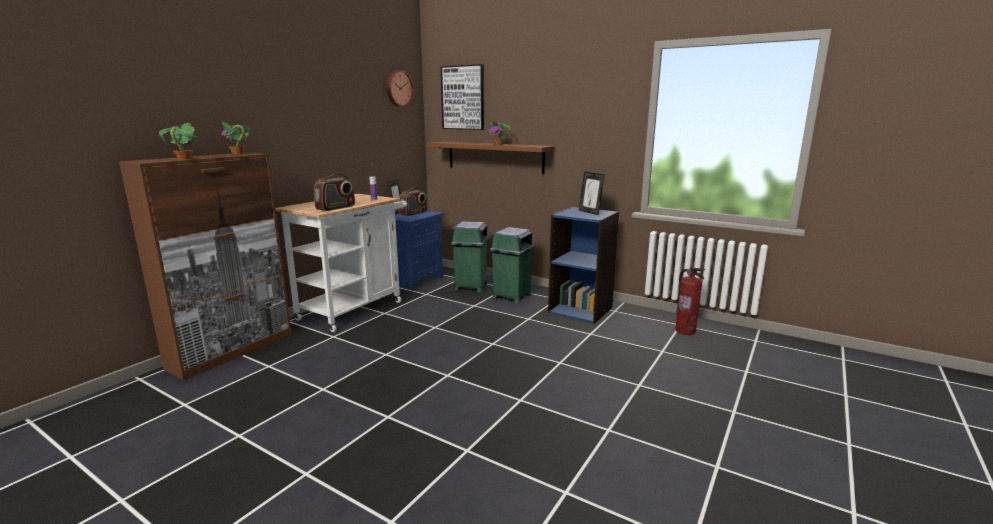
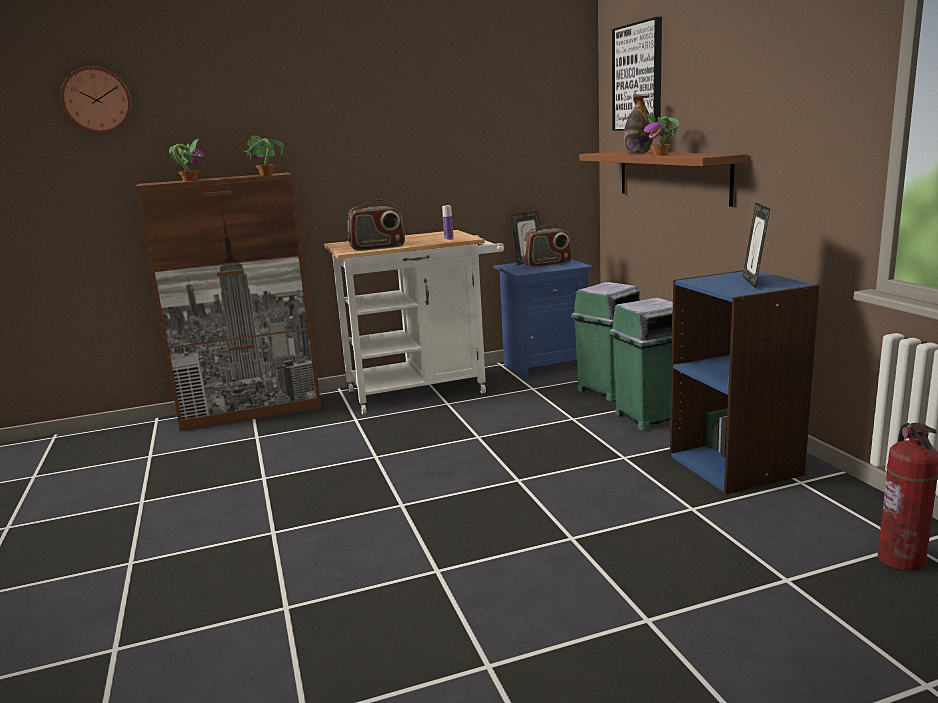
camera: 40 degrees right, 0 degrees up
wall clock [386,70,414,107] -> wall clock moved to [61,66,132,133]
none -> bottle [624,94,653,154]

